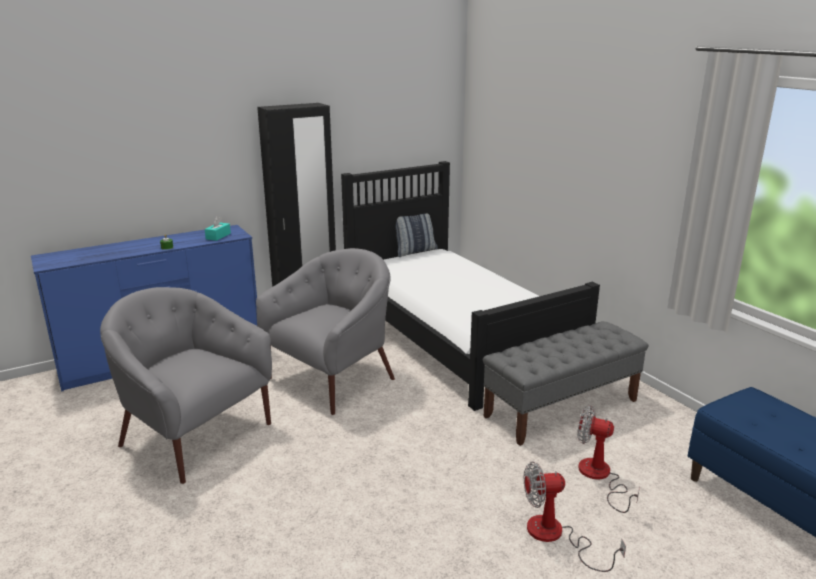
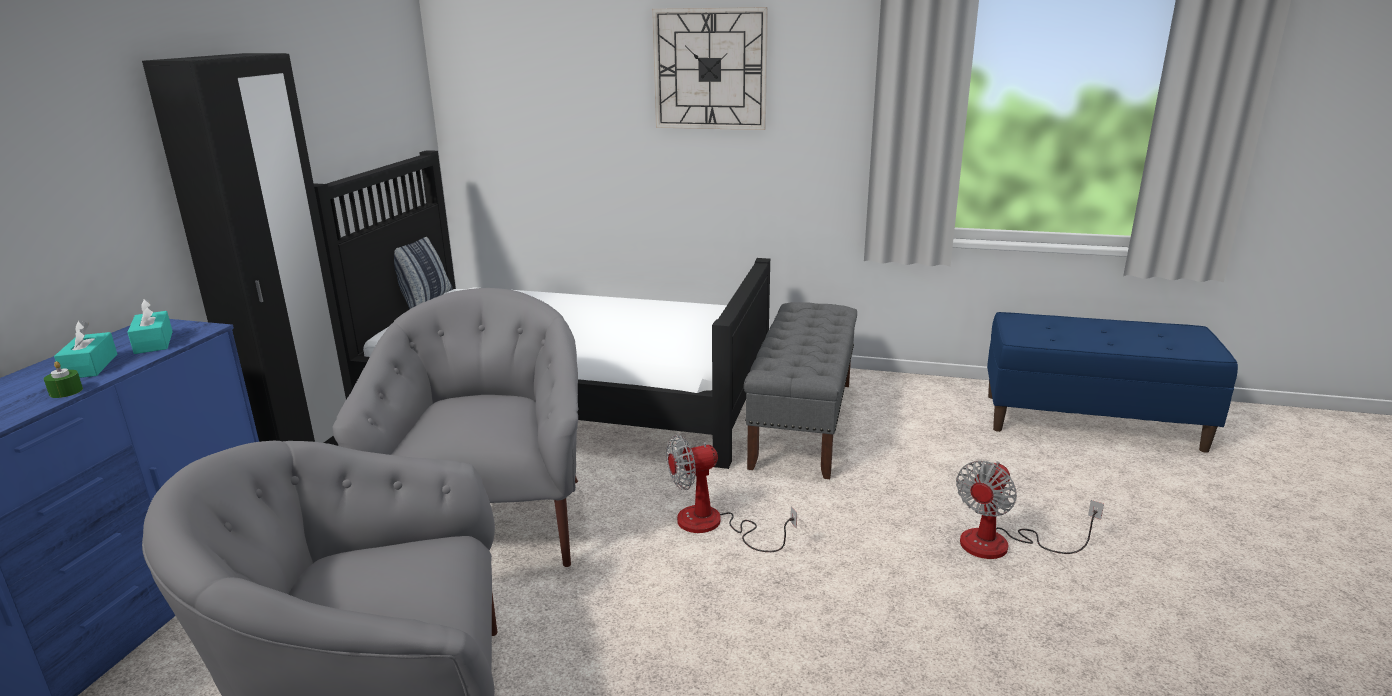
camera: 45 degrees left, 0 degrees up
fan [577,405,640,513] -> fan moved to [666,434,797,552]
none -> turquoise tissue box [54,320,117,378]
none -> wall clock [652,7,768,130]

